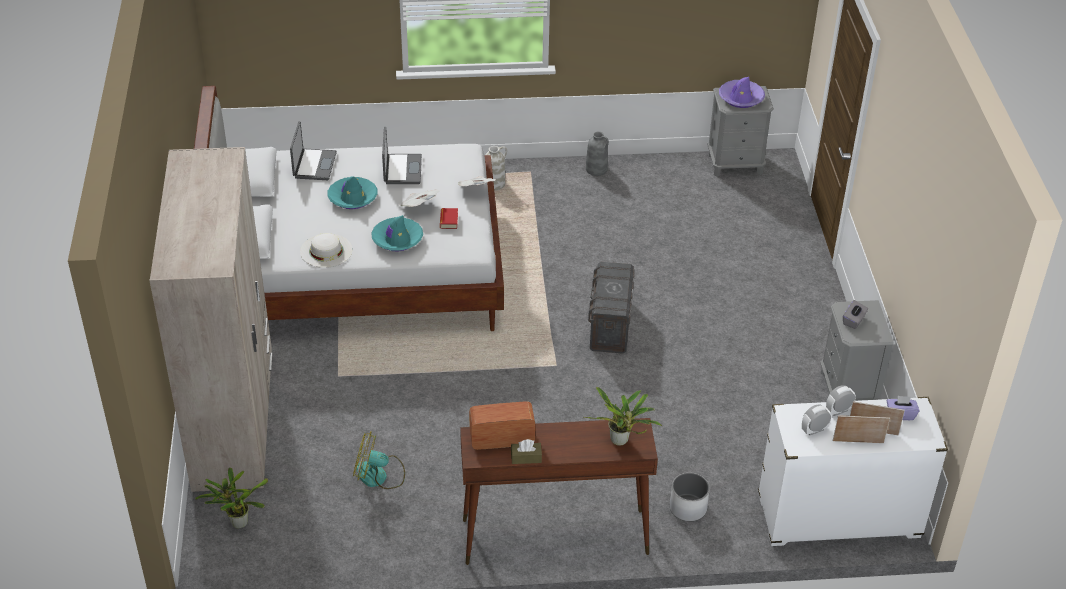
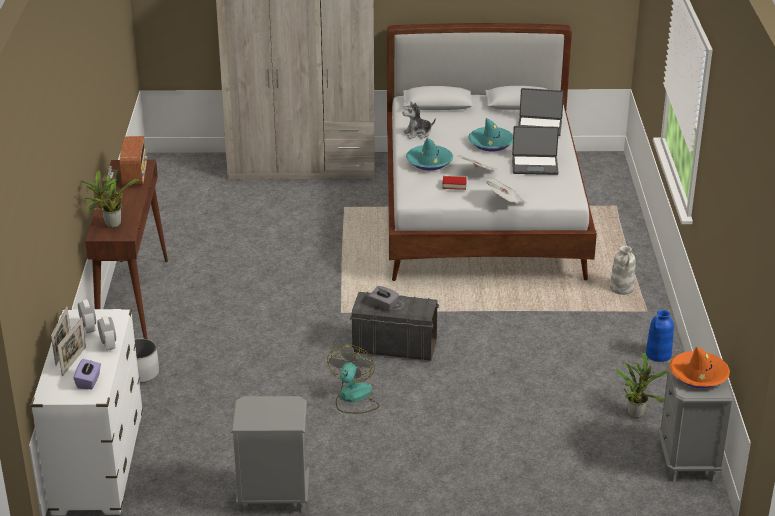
camera: 95 degrees right, 10 degrees down
potted plant [195,467,268,529] -> potted plant moved to [616,352,668,418]
white hat [300,233,353,268] -> plush toy [403,102,436,139]
fan [353,432,405,489] -> fan moved to [327,345,380,414]
grey vase [586,131,609,176] -> blue vase [646,310,674,362]
purple hat [719,77,765,108] -> orange hat [669,347,730,388]
grey tissue box [843,300,868,329] -> grey tissue box moved to [369,286,399,311]

